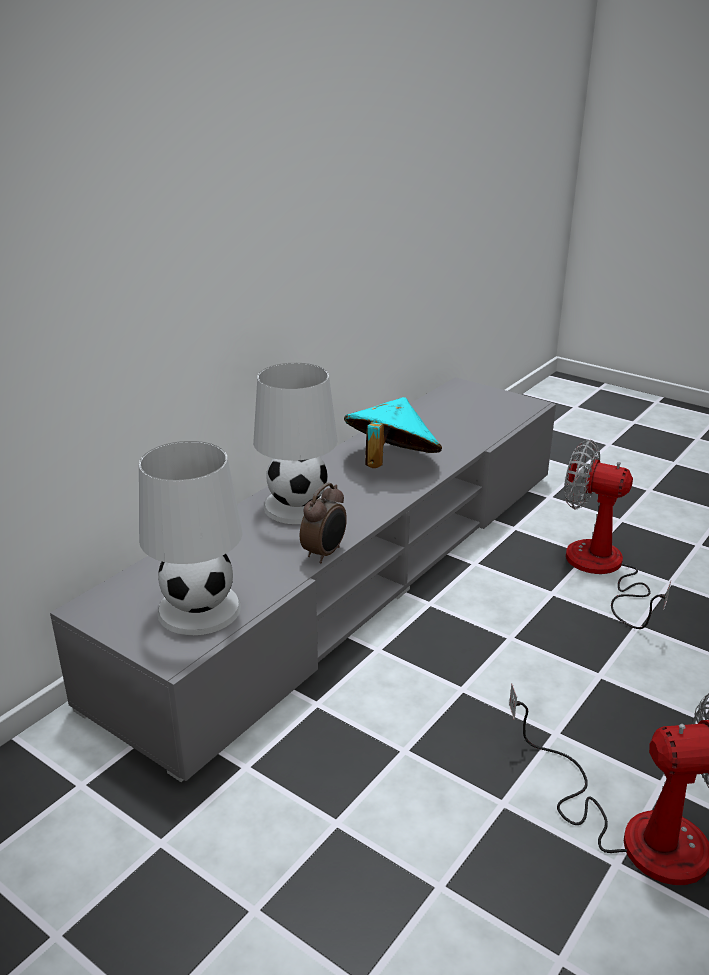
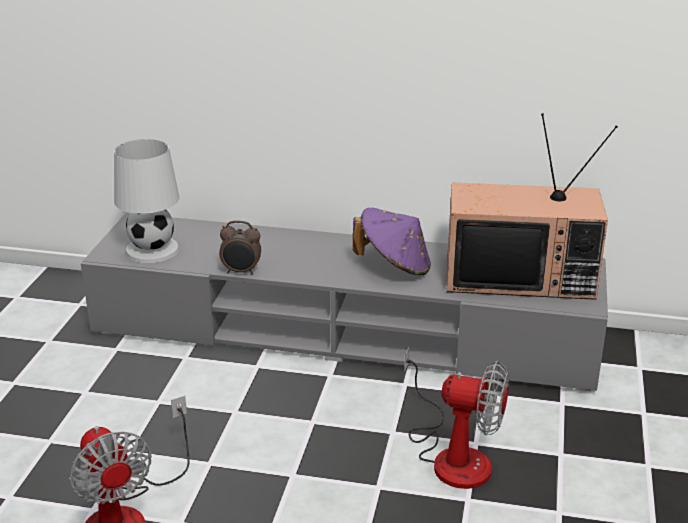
camera: 65 degrees right, 0 degrees up
white table lamp [253,363,338,524] -> none
turquoise hat [344,397,442,468] -> purple hat [353,208,431,275]
fan [564,440,671,629] -> fan turned 105 degrees clockwise [404,347,509,489]
none -> television [447,113,618,300]

